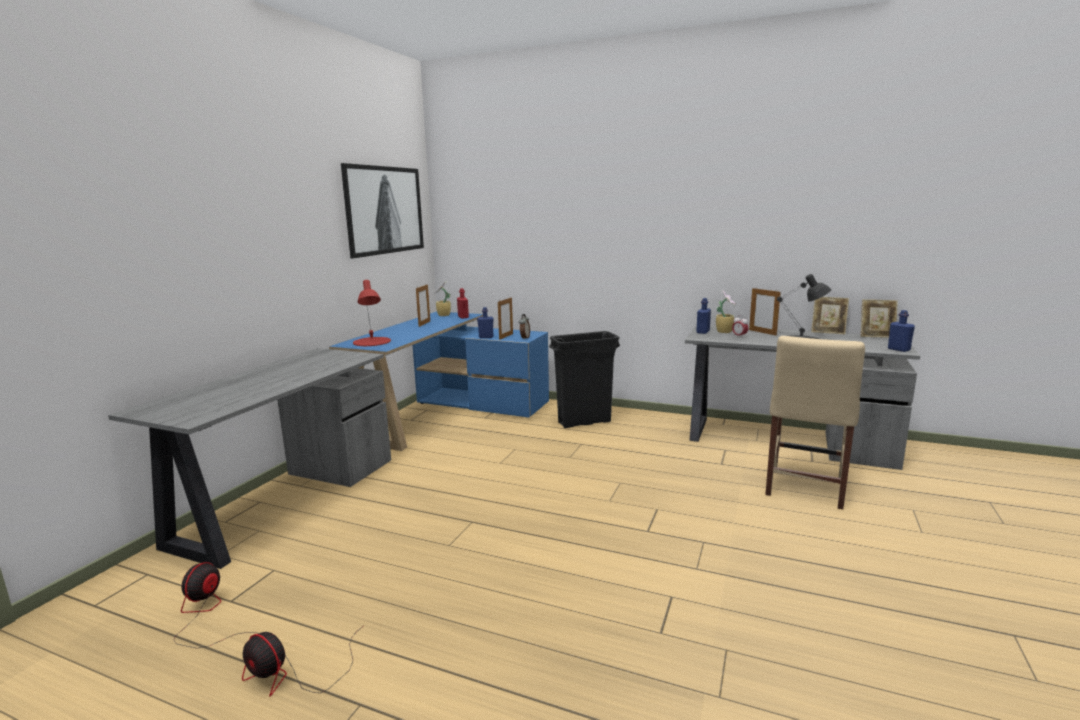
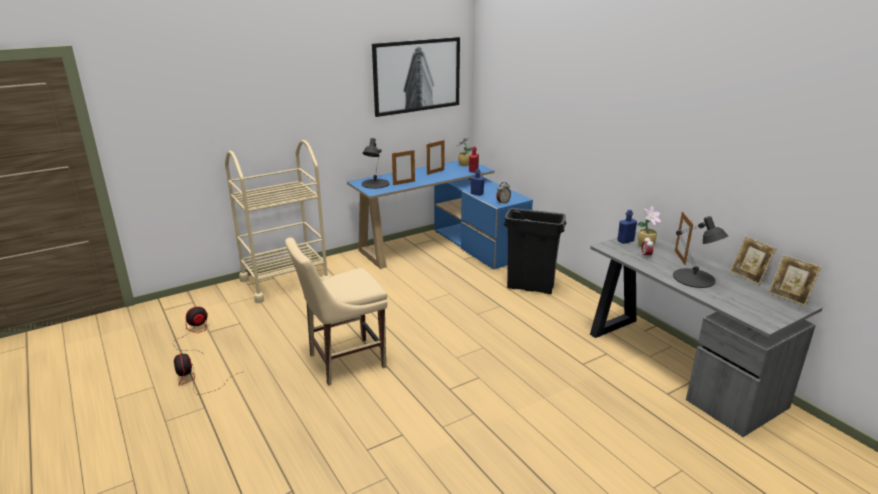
camera: 35 degrees right, 10 degrees up
grey desk [108,348,391,569] -> beige cart [225,140,330,303]
red table lamp [353,280,391,346] -> black table lamp [362,138,389,189]
picture frame [498,297,513,340] -> picture frame moved to [392,150,415,185]
beige chair [765,336,865,509] -> beige chair moved to [285,237,387,385]
blue bottle [888,310,915,352] -> none

